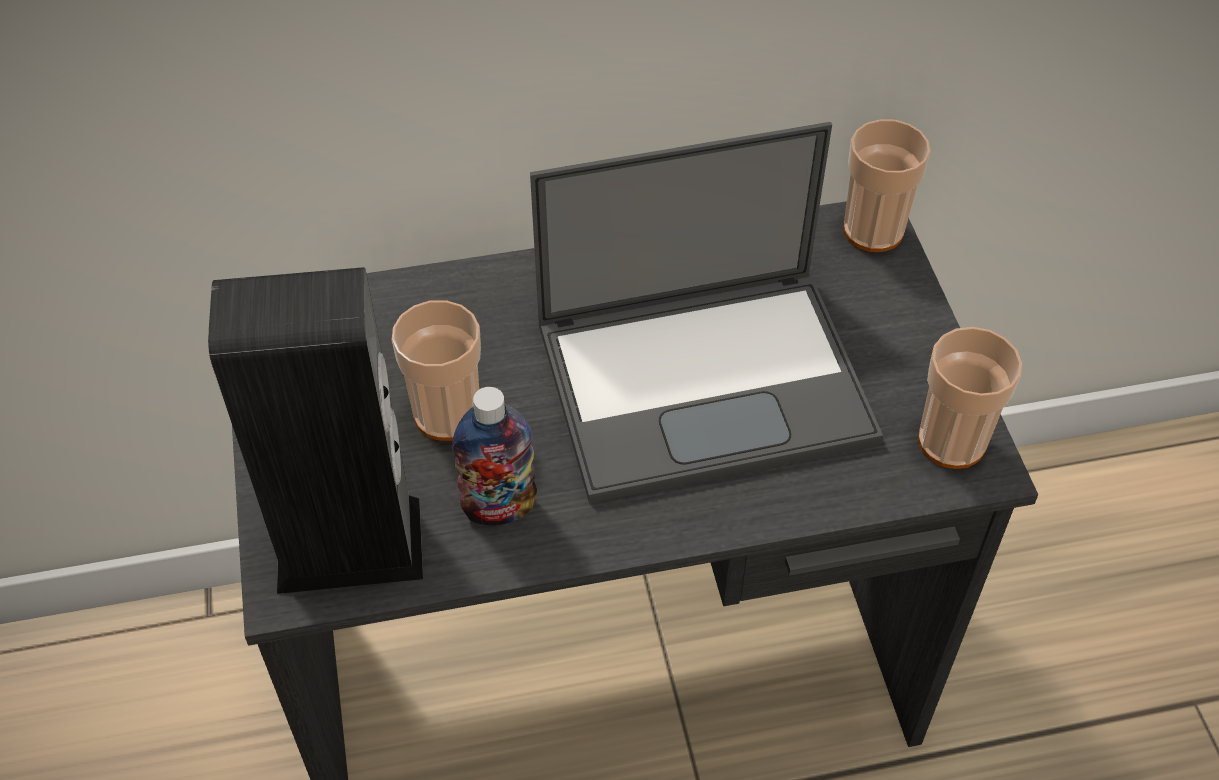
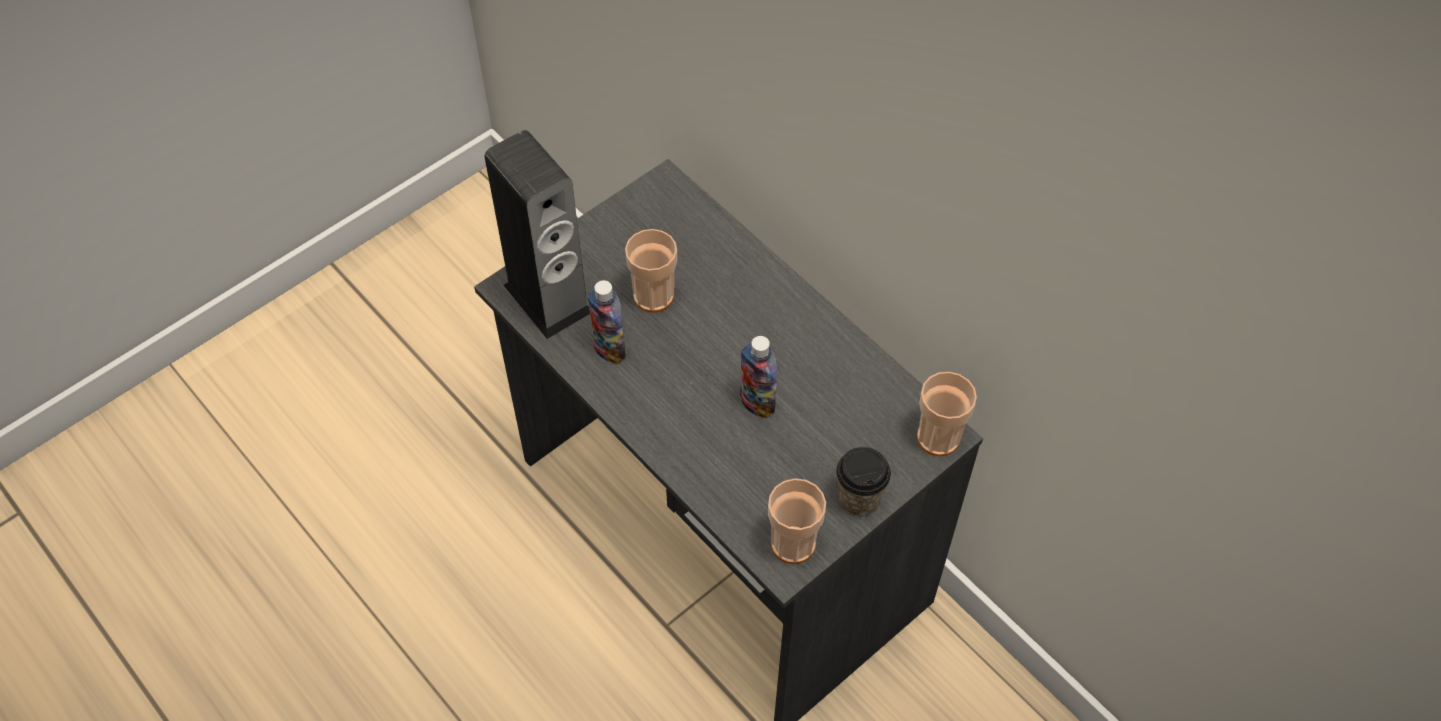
camera: 60 degrees right, 5 degrees up
laptop [530,122,883,503] -> bottle [740,336,777,418]
none -> cup [836,447,891,516]

